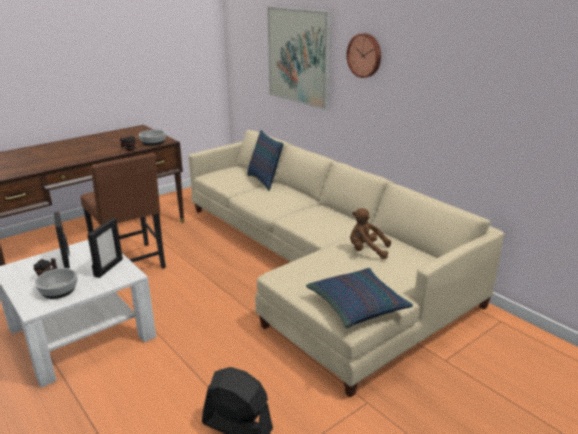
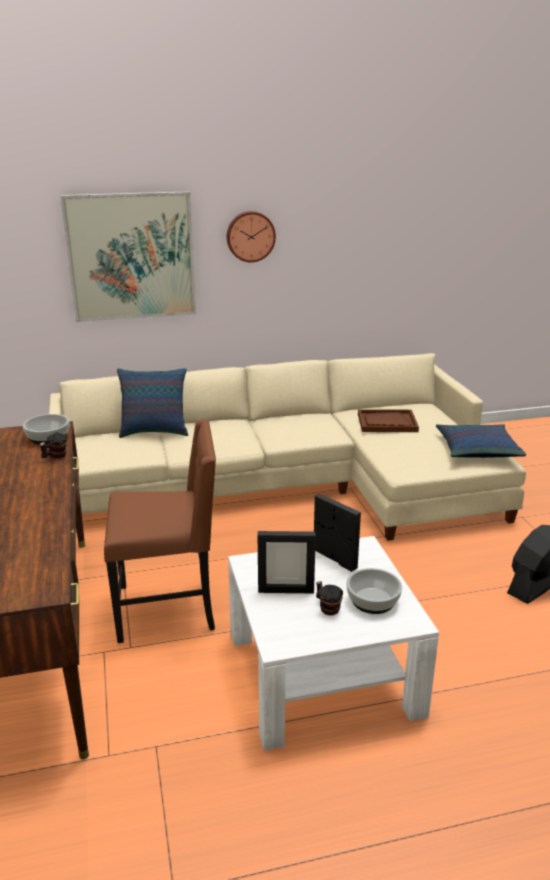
camera: 65 degrees left, 0 degrees up
brown plush toy [350,208,391,259] -> brown tray [358,409,419,432]

